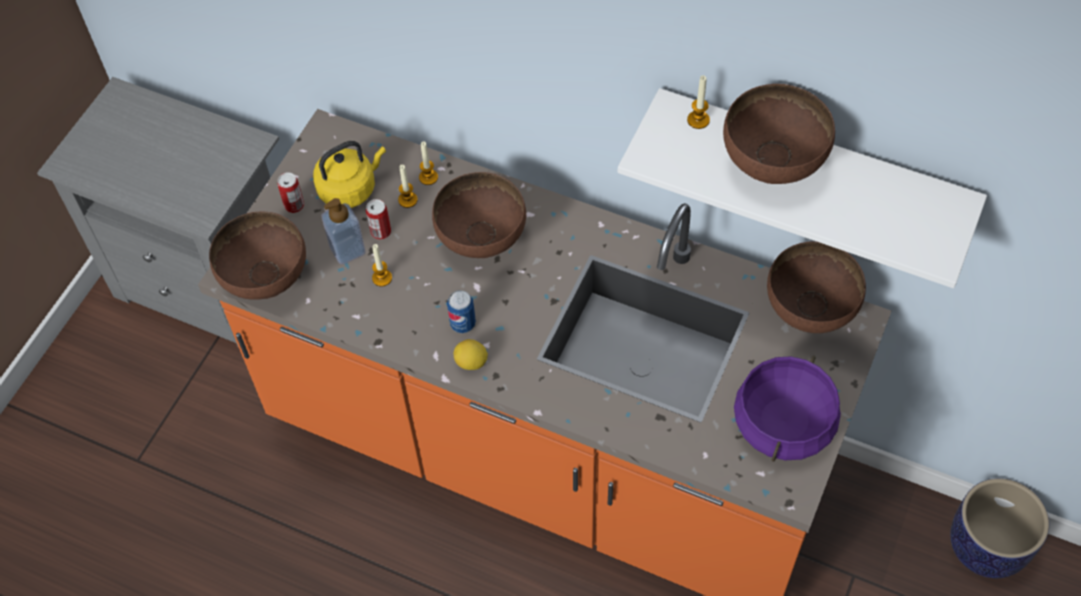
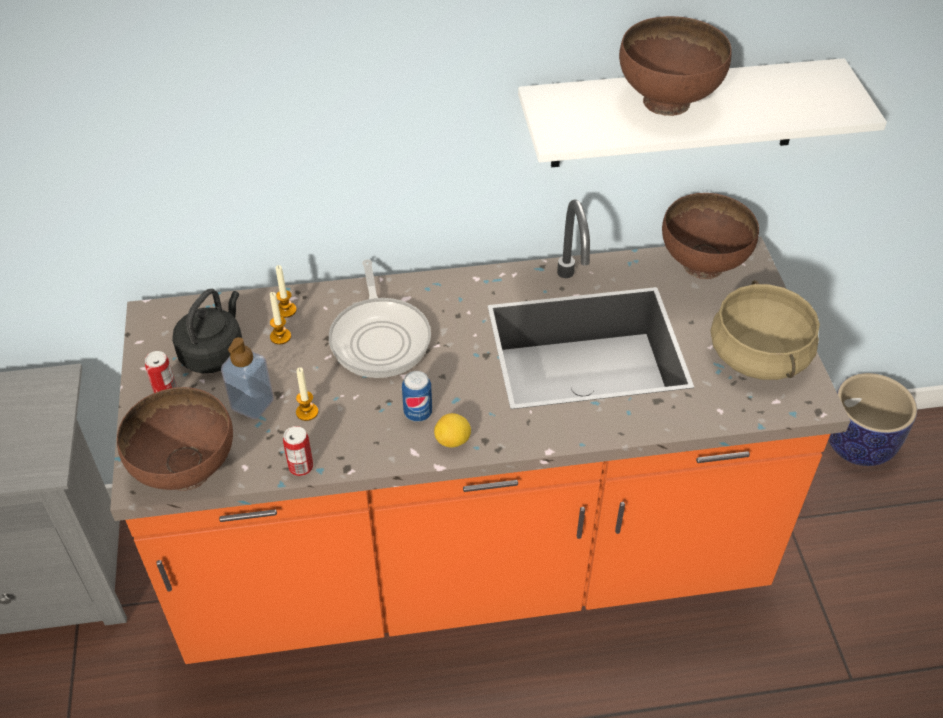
camera: 35 degrees left, 10 degrees down
yellow kettle [313,141,386,208] -> black kettle [172,289,242,373]
can [366,199,391,240] -> can moved to [283,426,313,476]
brown bowl [432,172,526,258] -> frying pan [329,259,431,378]
candle [687,75,710,129] -> none
purple cooking pot [734,356,841,462] -> beige cooking pot [710,280,820,380]

